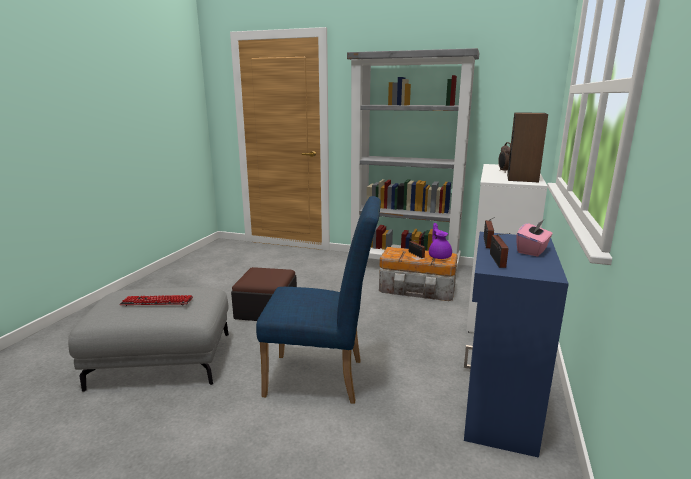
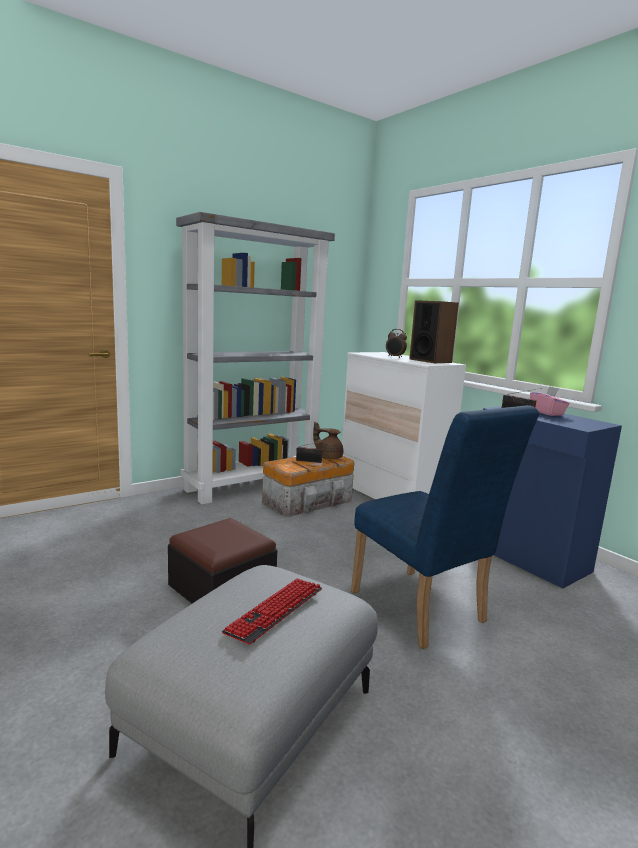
camera: 55 degrees left, 5 degrees down
blue chair [256,196,381,404] -> blue chair turned 105 degrees clockwise [351,405,539,649]
purple teapot [429,223,452,259] -> brown teapot [313,421,343,459]
radio [490,233,510,268] -> none

